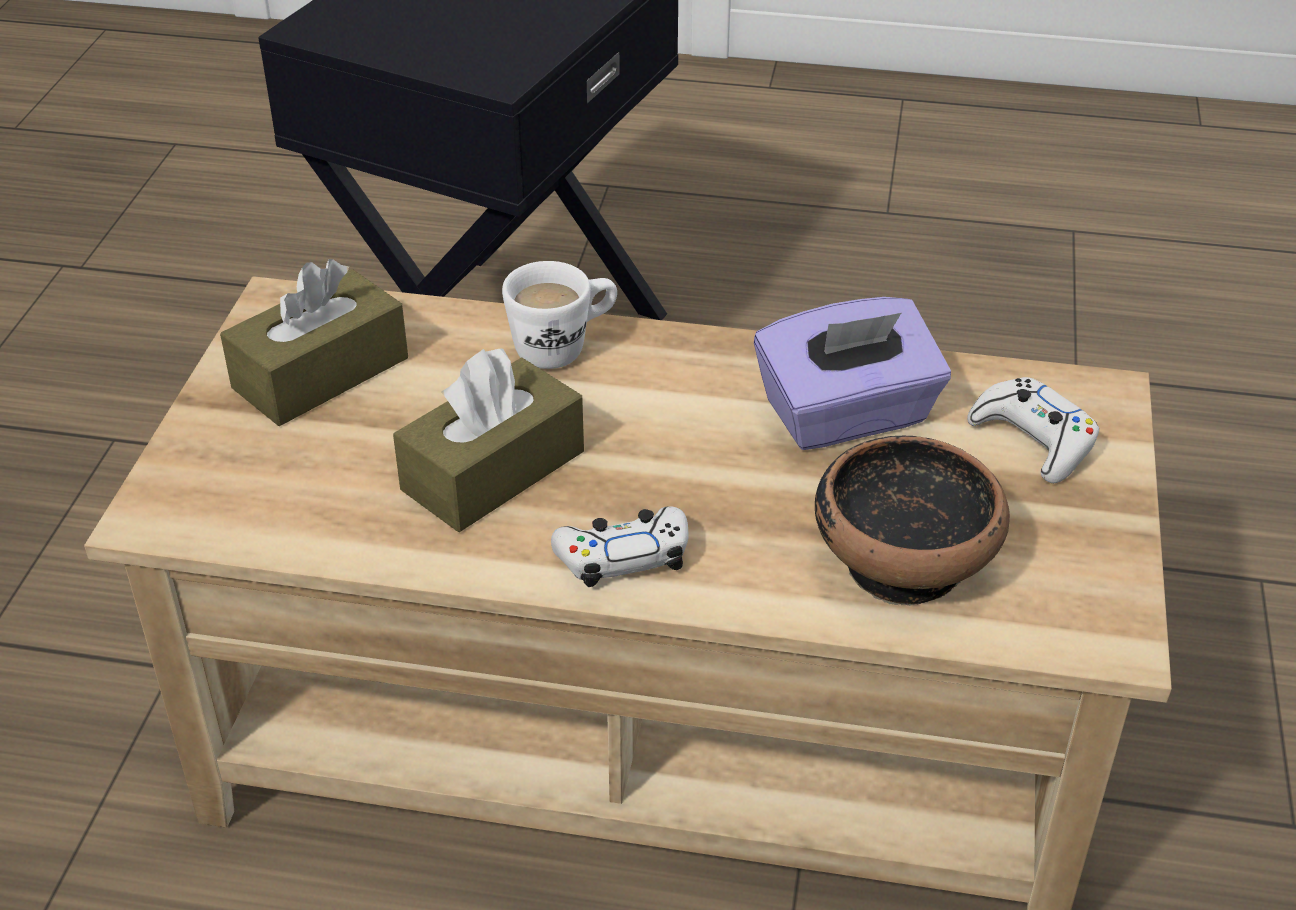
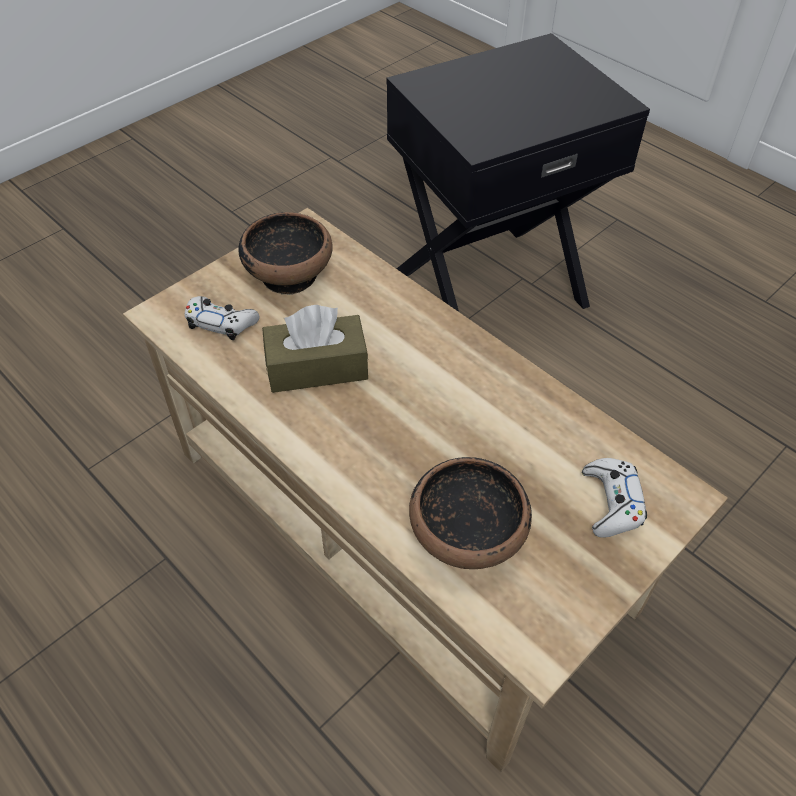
camera: 35 degrees right, 10 degrees up
brown tissue box [220,259,408,426] -> bowl [238,212,333,295]
white mug [502,261,617,369] -> none
white game controller [551,506,688,587] -> white game controller moved to [185,296,259,340]
purple tissue box [754,297,951,450] -> none

